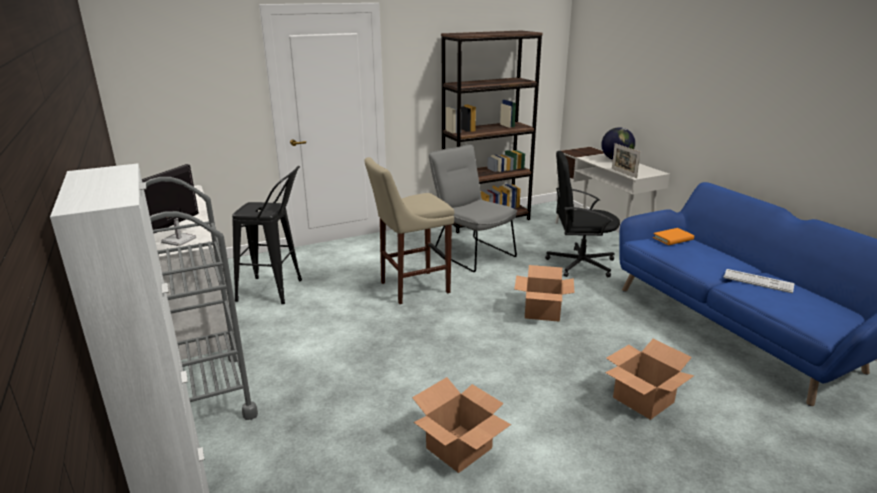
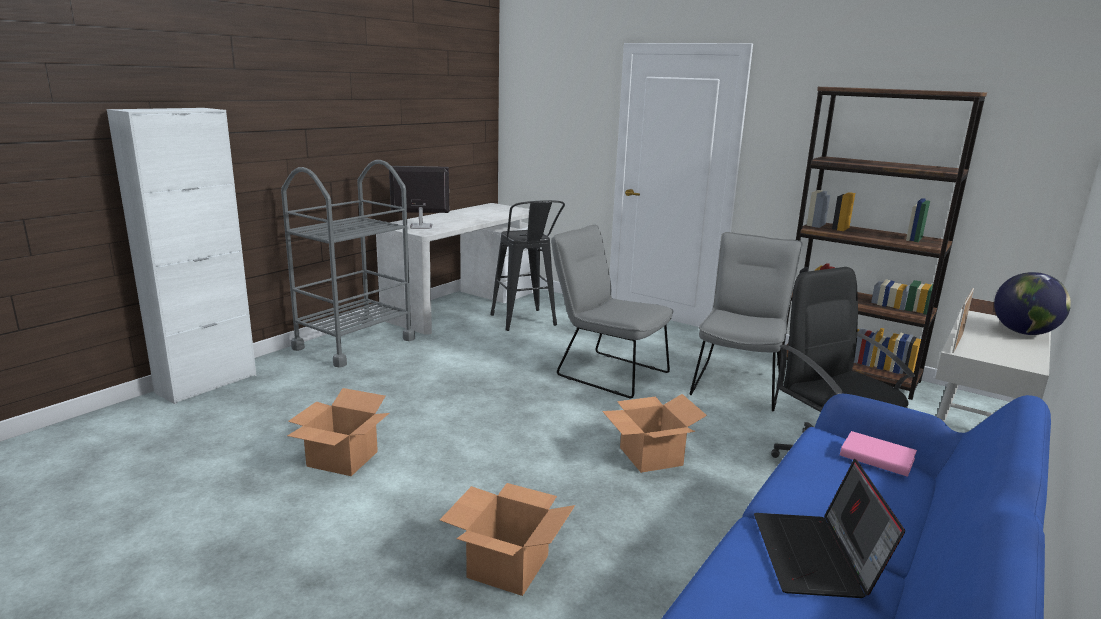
camera: 60 degrees right, 5 degrees down
beige stool [364,157,454,304] -> grey chair [551,225,673,398]
orange book [653,228,694,245] -> pink book [840,431,917,477]
keyboard [723,269,795,293] -> laptop [754,459,905,598]

